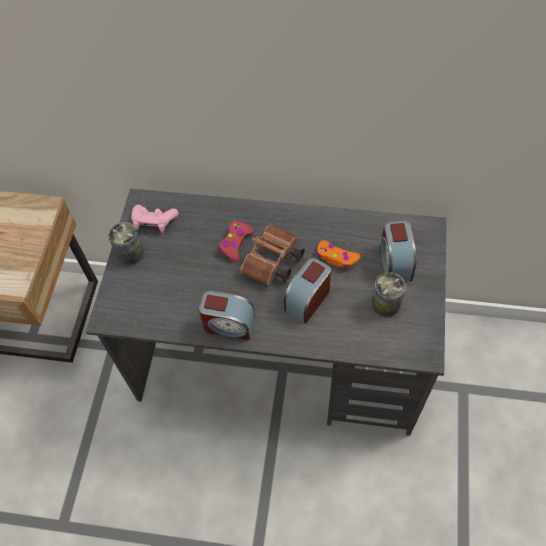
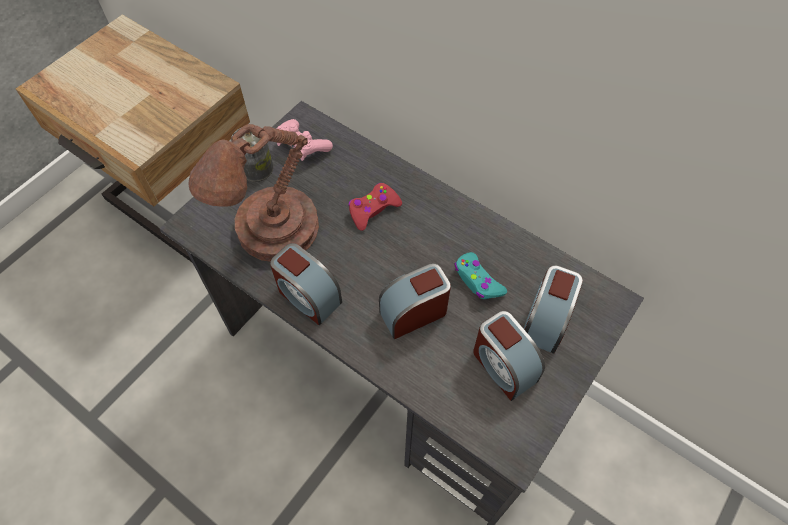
camera: 25 degrees right, 0 degrees up
brown binoculars [240,224,305,286] -> none
orange game controller [317,240,361,268] -> turquoise game controller [455,252,507,299]
can [371,272,406,317] -> alarm clock [473,311,545,401]
none -> brown table lamp [188,124,319,262]

